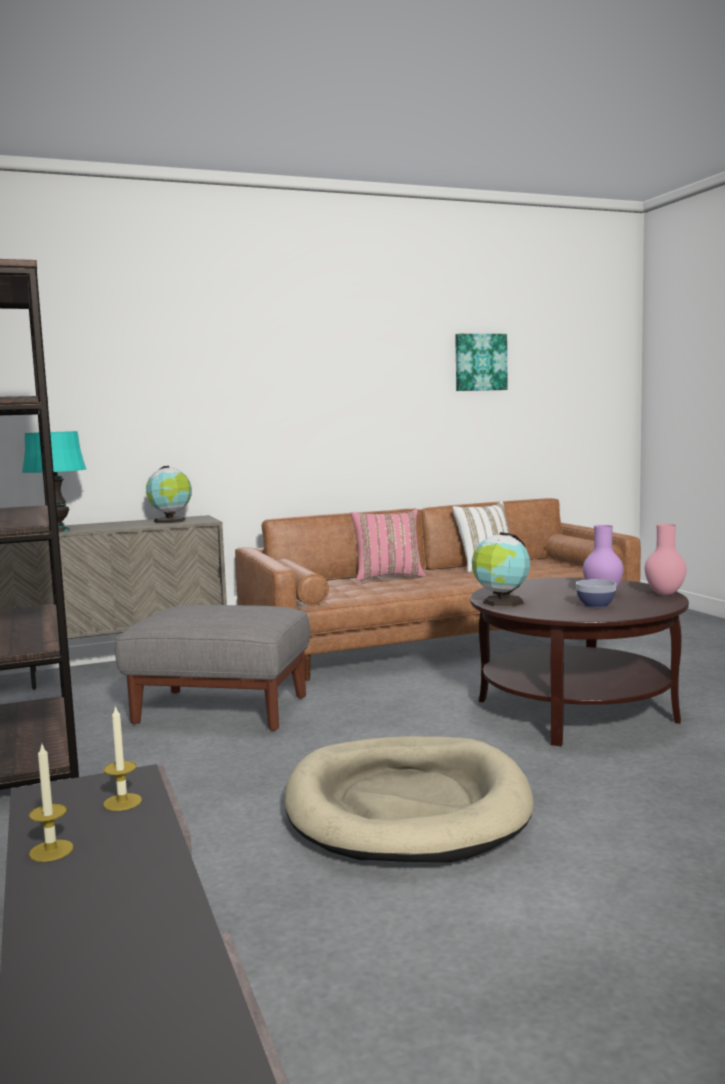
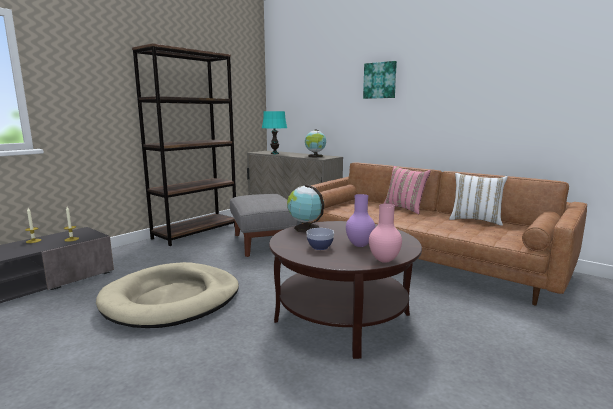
camera: 60 degrees right, 5 degrees up
picture [455,334,508,391] -> picture moved to [363,61,397,99]

